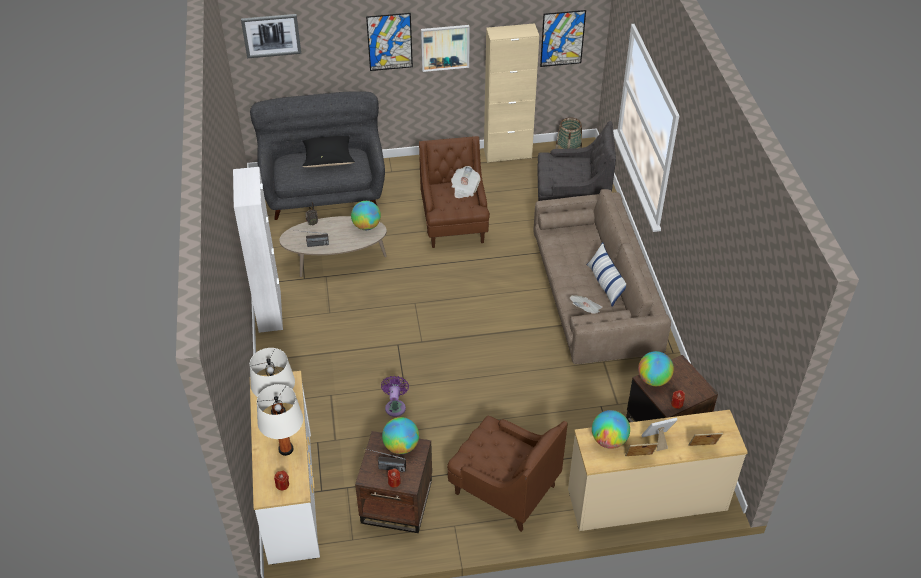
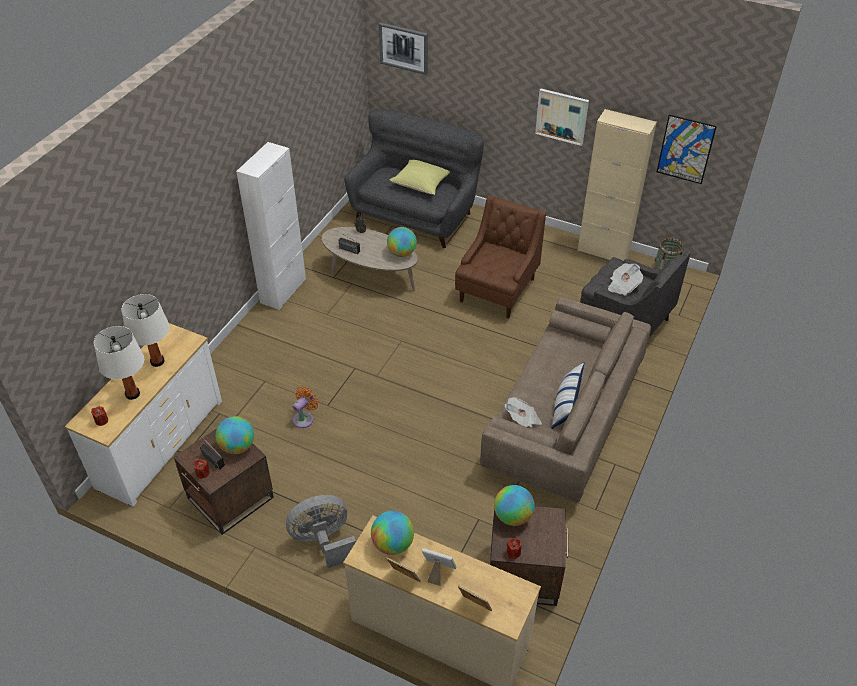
camera: 35 degrees right, 0 degrees up
black pillow [302,136,355,167] -> yellow pillow [390,160,450,195]
picture [366,13,413,71] -> none
purple fan [381,376,409,417] -> orange fan [293,386,319,428]
brown armchair [447,415,568,532] -> grey fan [286,495,356,568]
newspaper [451,166,480,198] -> newspaper moved to [608,263,643,296]

